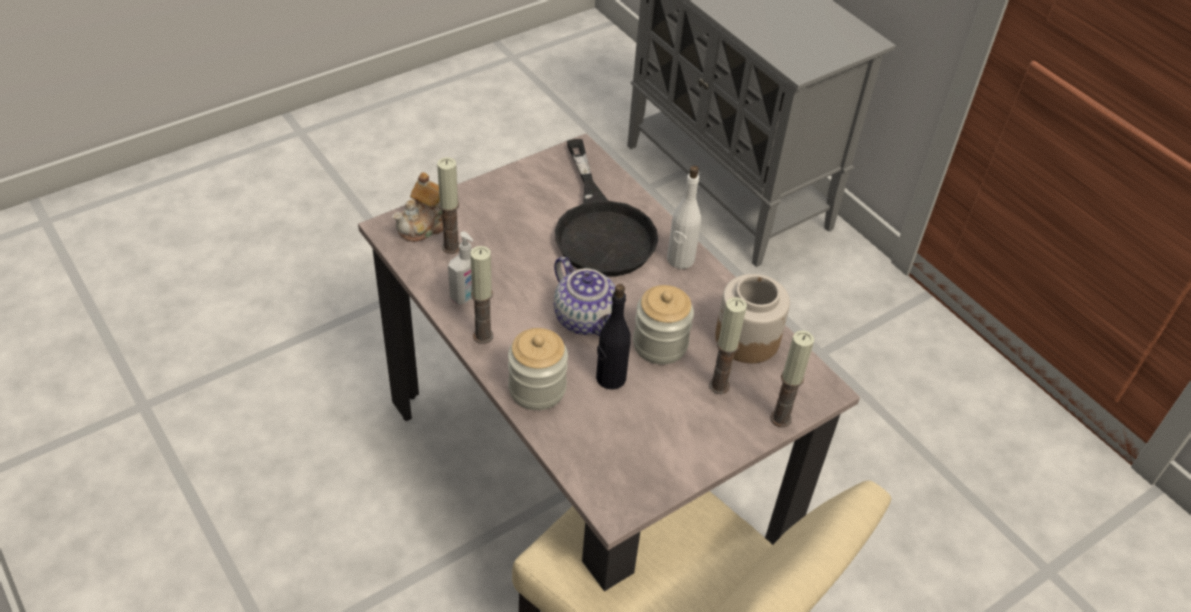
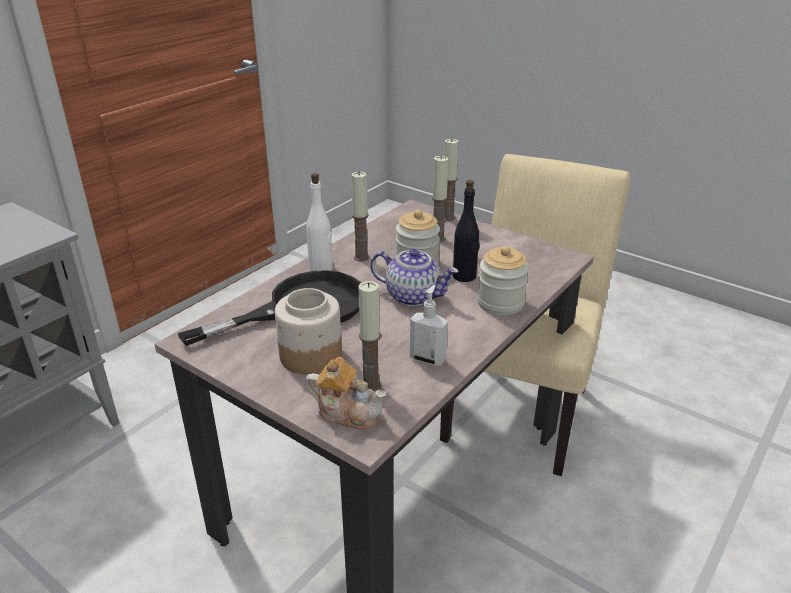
camera: 105 degrees left, 15 degrees down
candle [470,246,493,344] -> candle moved to [351,171,369,261]
teapot [554,257,615,336] -> teapot turned 75 degrees clockwise [370,249,458,306]
jar [715,274,790,363] -> jar moved to [275,288,342,375]

